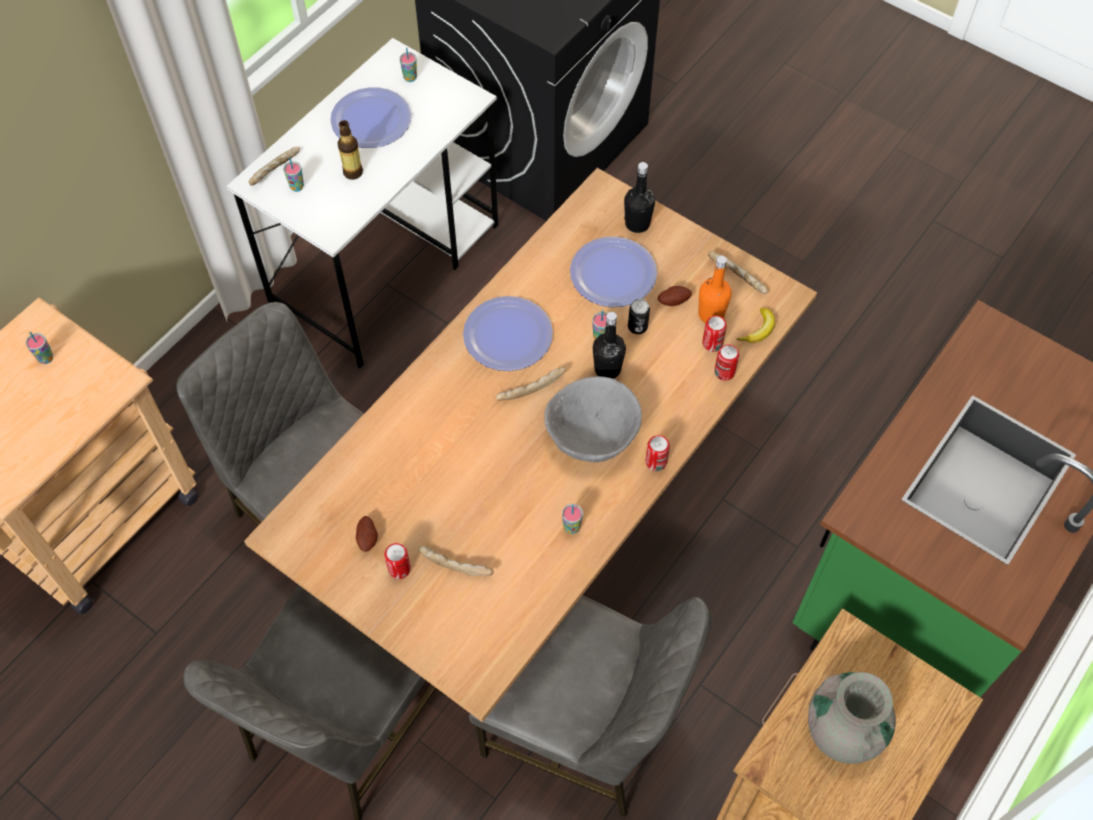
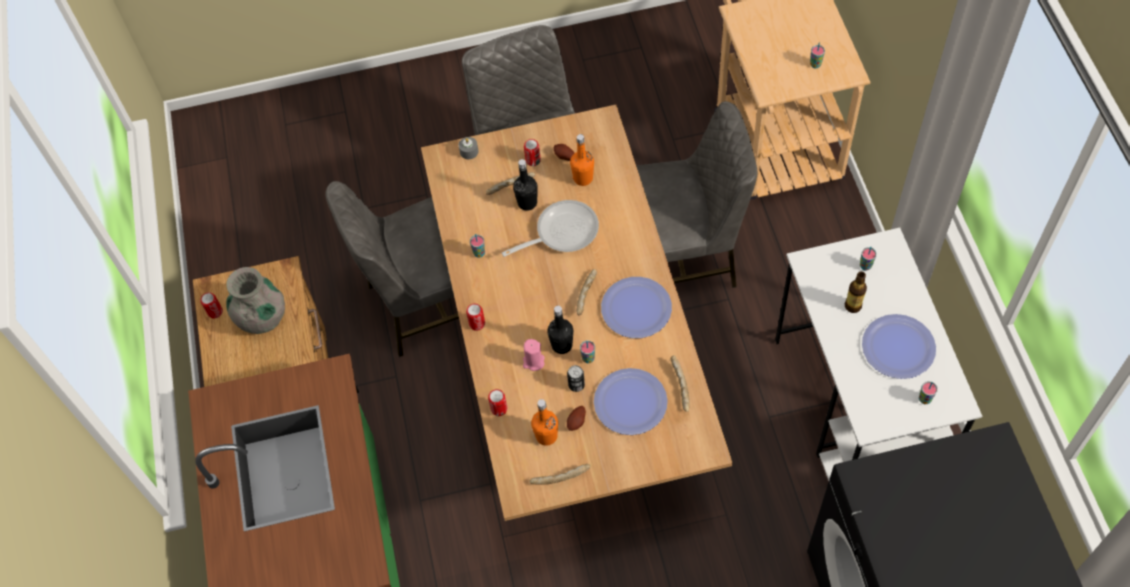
camera: 135 degrees right, 0 degrees up
bread [248,147,300,186] -> bread moved to [671,355,689,412]
grey bowl [544,376,642,463] -> none
black bottle [624,162,655,233] -> black bottle moved to [513,159,538,211]
can [702,316,727,352] -> can moved to [200,292,223,319]
banana [736,308,775,343] -> none
none -> grey candle [459,137,479,159]
none -> frying pan [502,200,599,257]
none -> pink candle [523,339,545,371]
none -> orange bottle [570,134,594,186]

